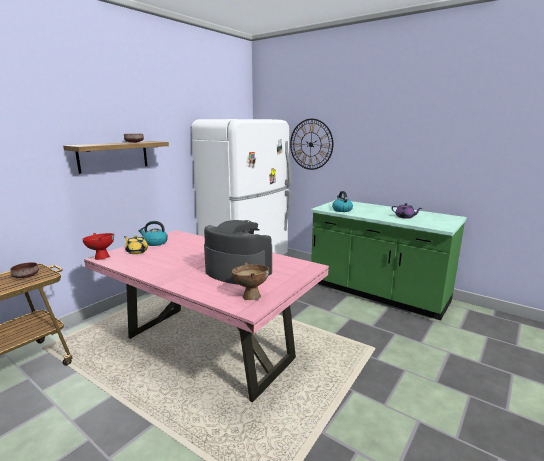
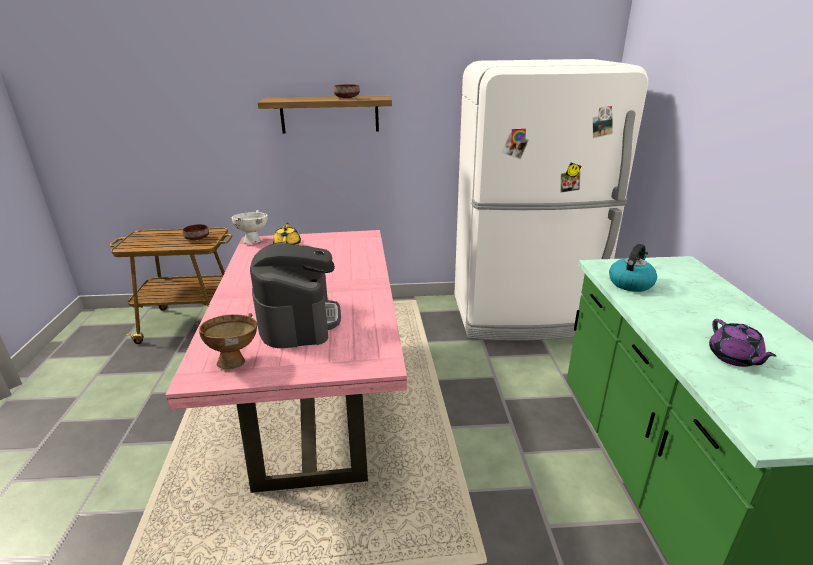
camera: 50 degrees right, 10 degrees up
red bowl [82,233,114,260] -> white bowl [231,210,268,244]
kettle [139,221,168,246] -> none
wall clock [290,119,333,170] -> none

